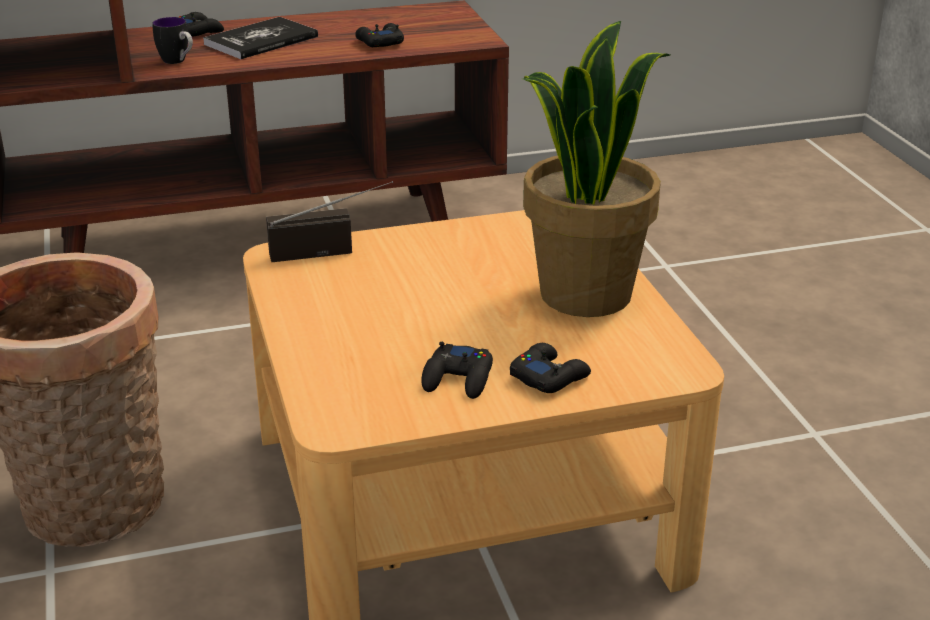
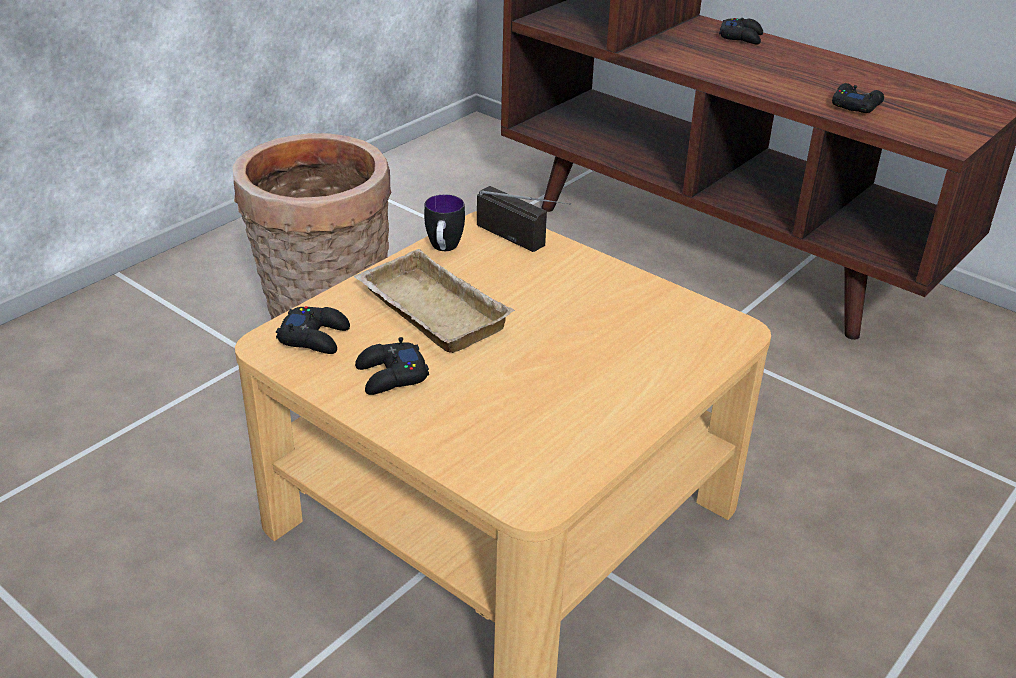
camera: 55 degrees right, 5 degrees up
mug [152,17,193,64] -> mug moved to [424,194,465,251]
book [203,17,318,59] -> none
black game controller [510,343,591,393] -> black game controller moved to [276,306,350,354]
potted plant [523,21,670,317] -> none
none -> beige tray [354,249,515,353]

